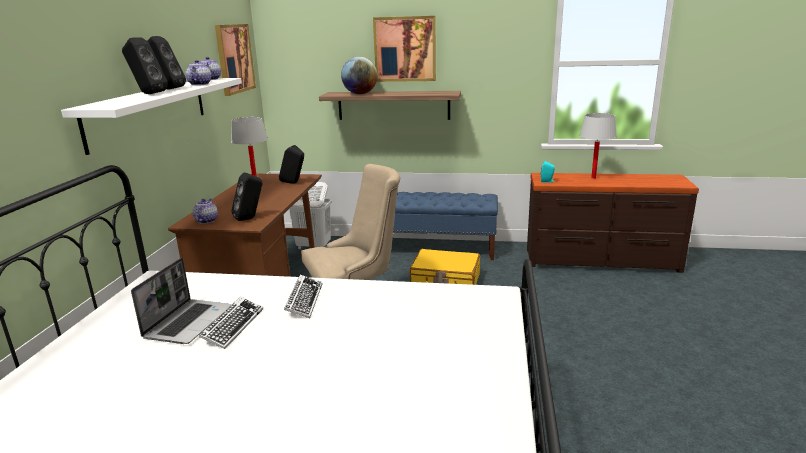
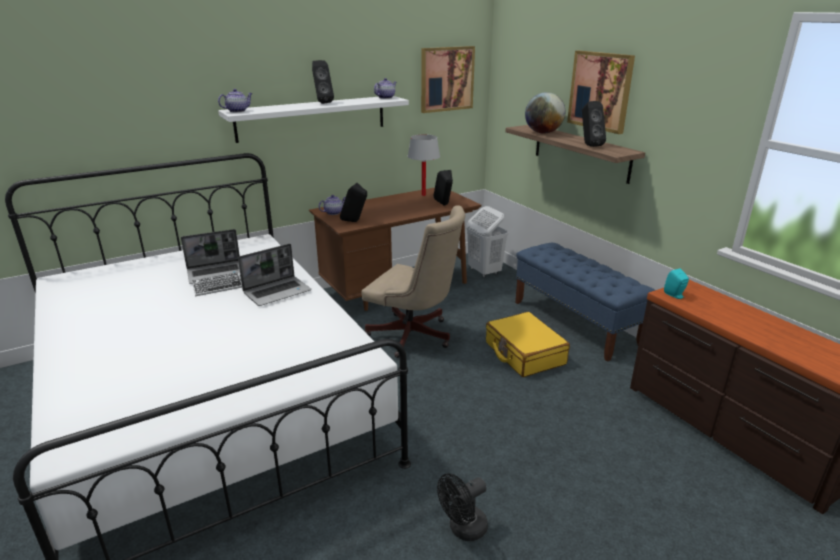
camera: 50 degrees right, 5 degrees up
black speaker [122,37,168,94] -> black speaker moved to [582,101,606,147]
teapot [186,60,211,85] -> teapot moved to [218,89,253,112]
keyboard [284,275,322,318] -> laptop [238,244,311,306]
white table lamp [579,113,617,179] -> none
none -> black fan [437,473,488,541]

